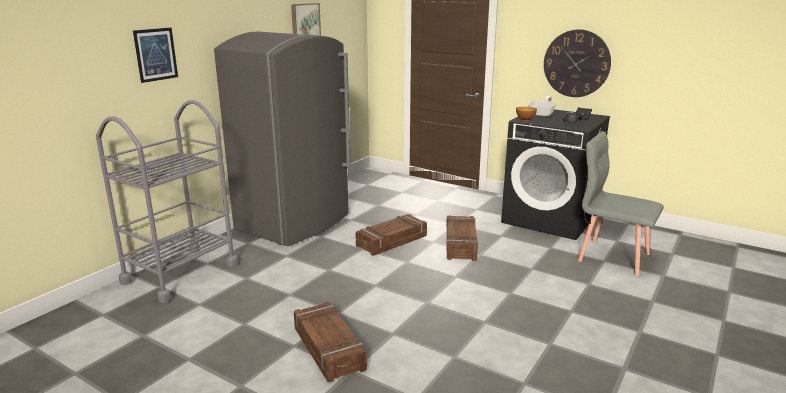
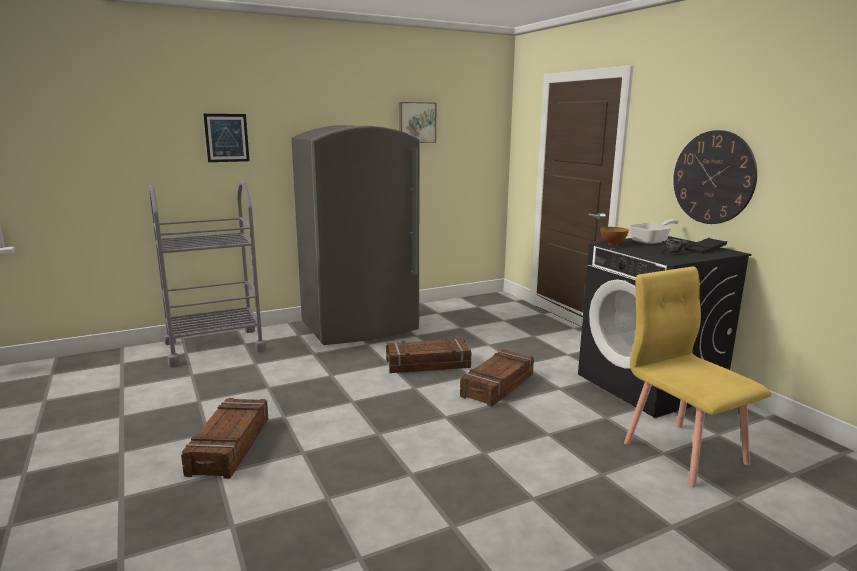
camera: 30 degrees right, 5 degrees down
grey chair [578,131,664,276] -> yellow chair [624,266,771,487]

